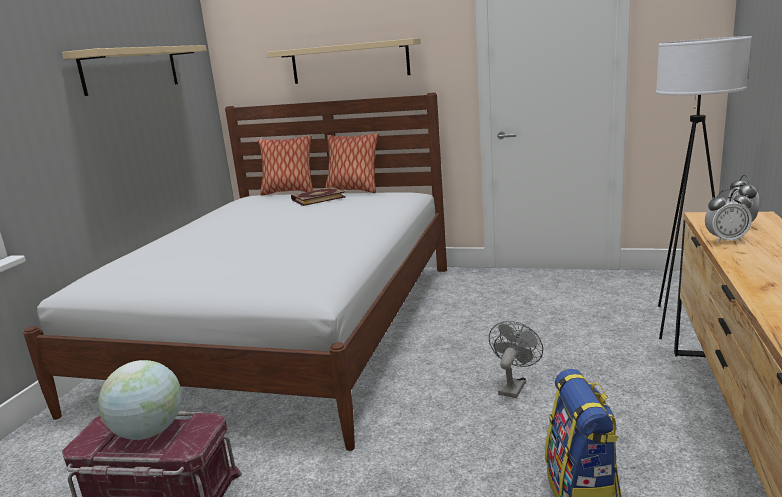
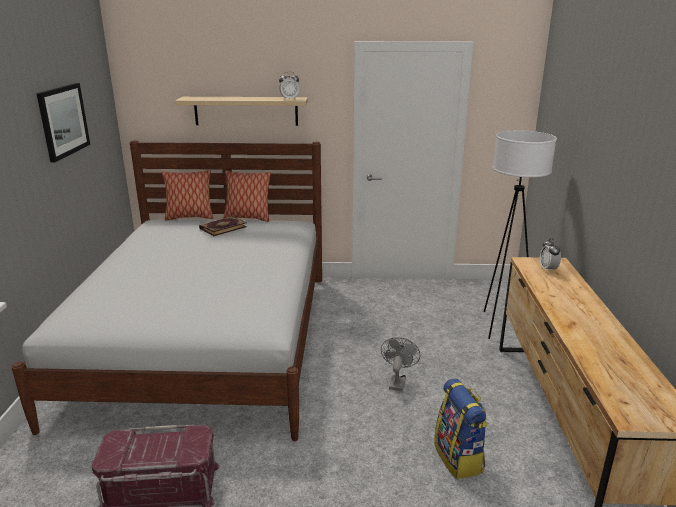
camera: 15 degrees left, 5 degrees up
beige shelf [62,45,207,96] -> picture [36,83,90,163]
globe [99,360,182,440] -> none
alarm clock [705,188,752,243] -> alarm clock moved to [279,71,299,100]

